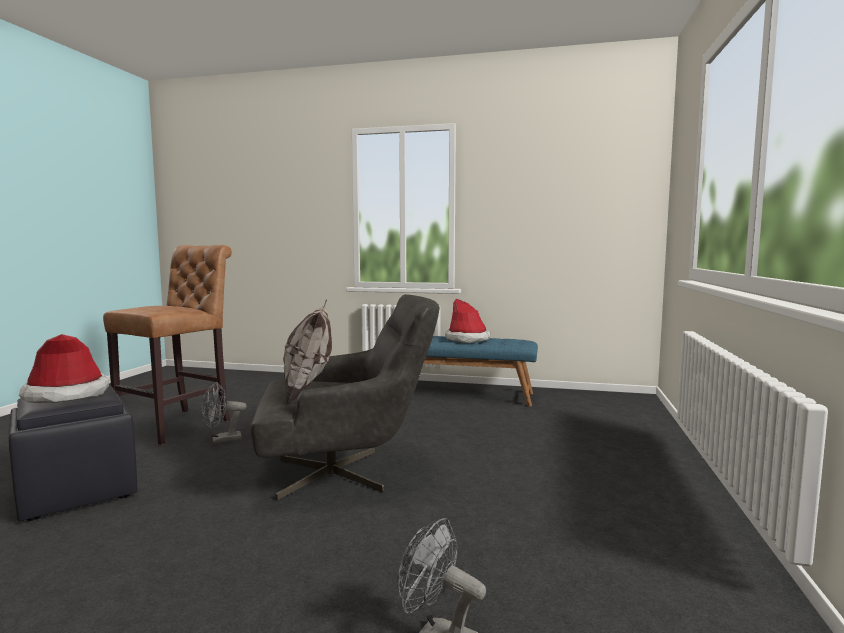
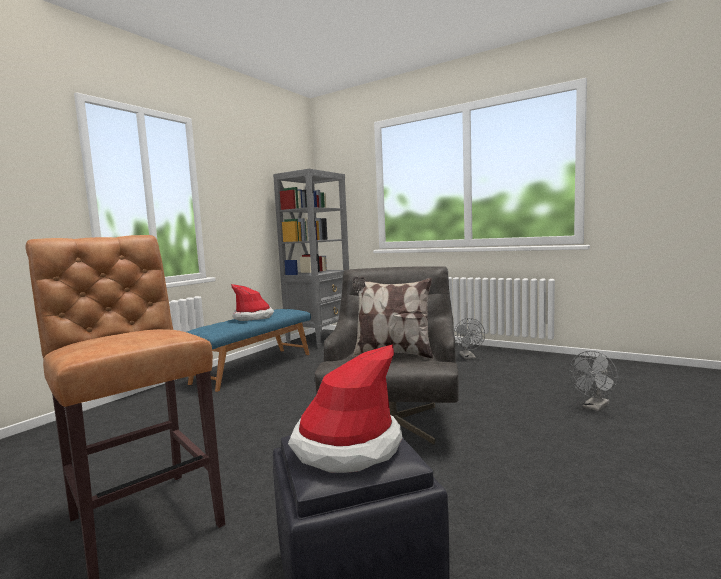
camera: 70 degrees left, 0 degrees up
grey fan [201,382,247,443] -> grey fan moved to [454,318,485,359]
none -> grey bookcase [273,169,349,348]

